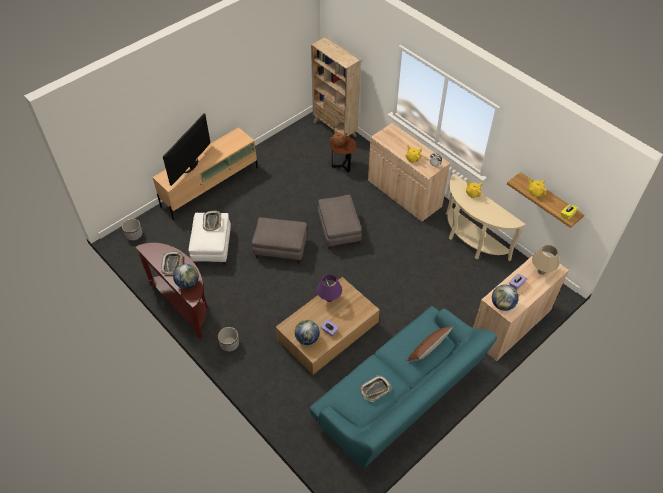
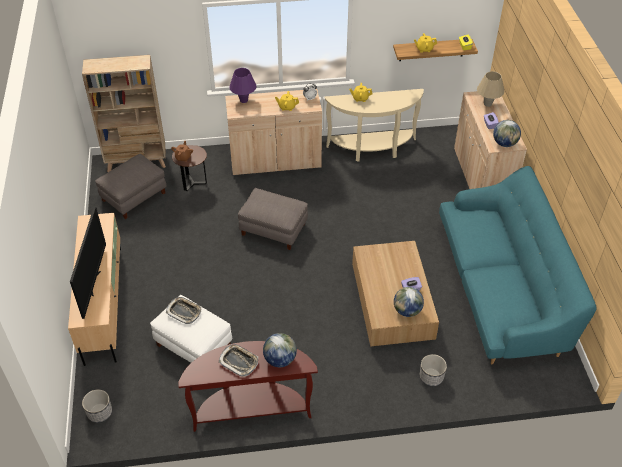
camera: 55 degrees left, 5 degrees down
television [163,113,211,186] -> television turned 150 degrees counterclockwise [70,207,106,319]
planter [218,327,239,352] -> planter moved to [420,354,447,386]
grey ottoman [252,217,307,264] -> grey ottoman moved to [95,154,167,219]
purple table lamp [317,274,342,302] -> purple table lamp moved to [229,68,257,103]
tray [360,375,391,402] -> none
brown pillow [406,326,453,362] -> none

